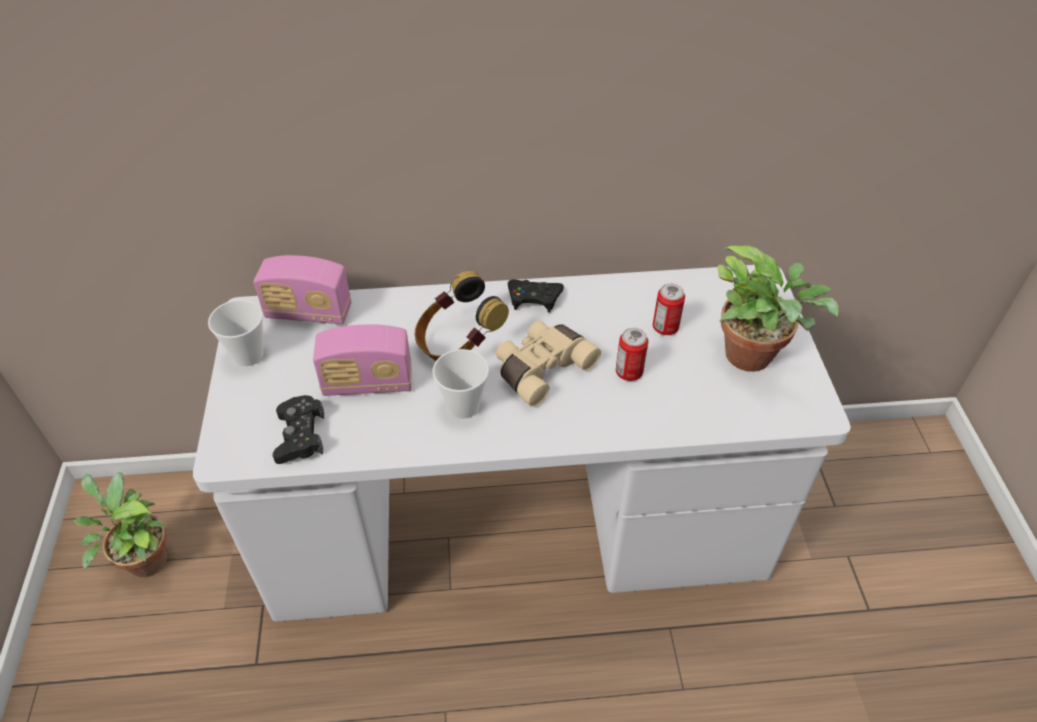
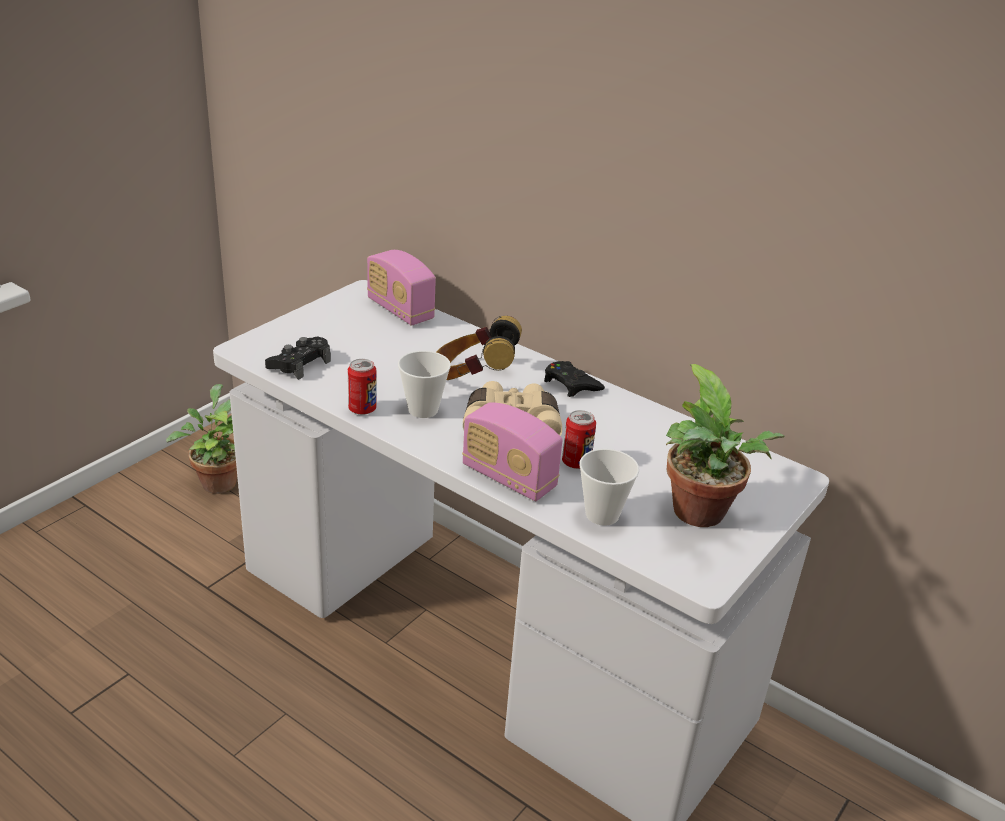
camera: 40 degrees right, 15 degrees down
cup [208,300,263,366] -> cup moved to [579,449,639,526]
radio [313,324,412,396] -> radio moved to [462,402,563,501]
can [653,284,685,335] -> can moved to [348,359,377,415]

